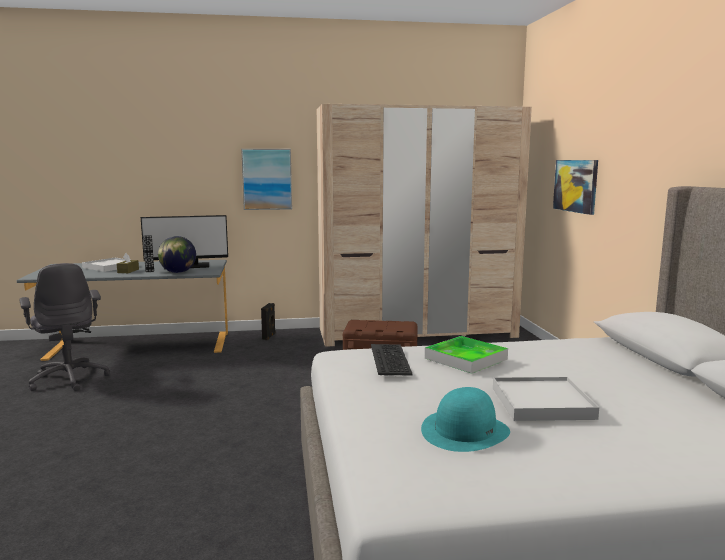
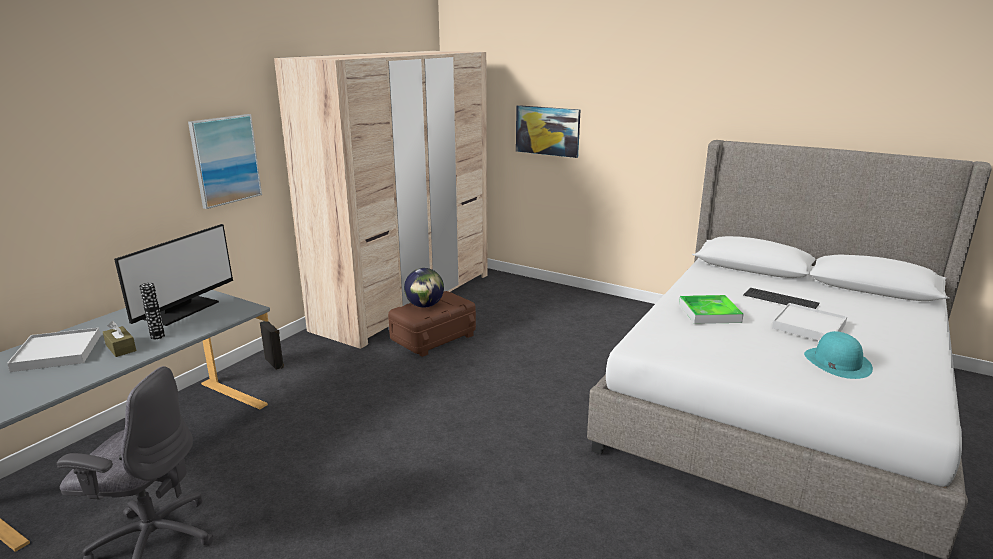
camera: 50 degrees left, 10 degrees up
globe [158,236,196,273] -> globe moved to [404,268,444,308]
keyboard [371,344,413,375] -> keyboard moved to [743,288,819,309]

